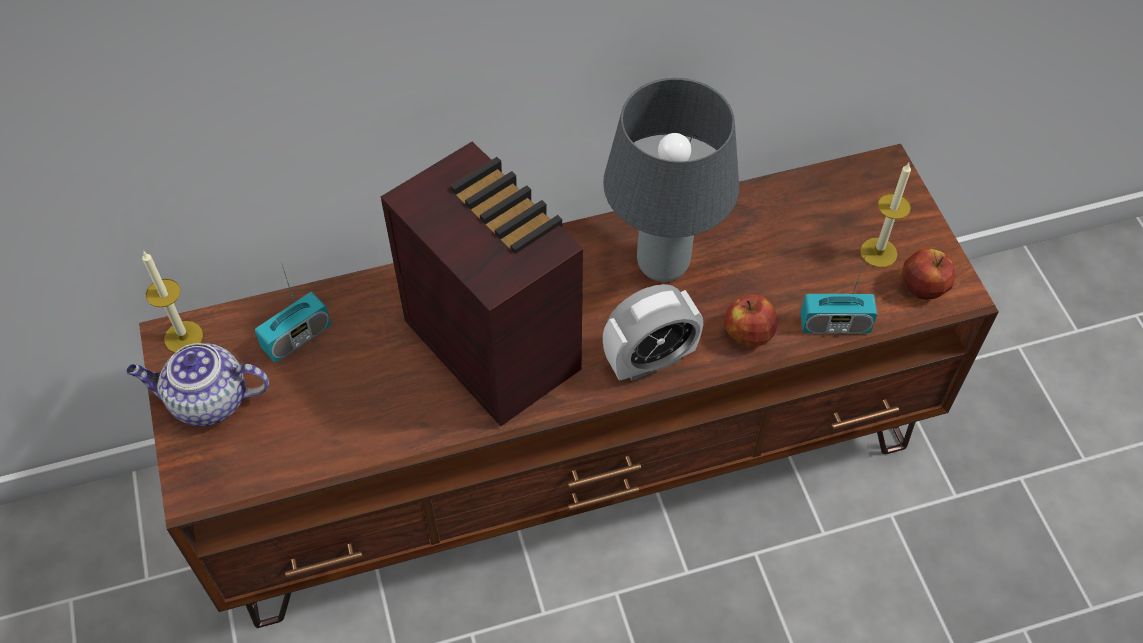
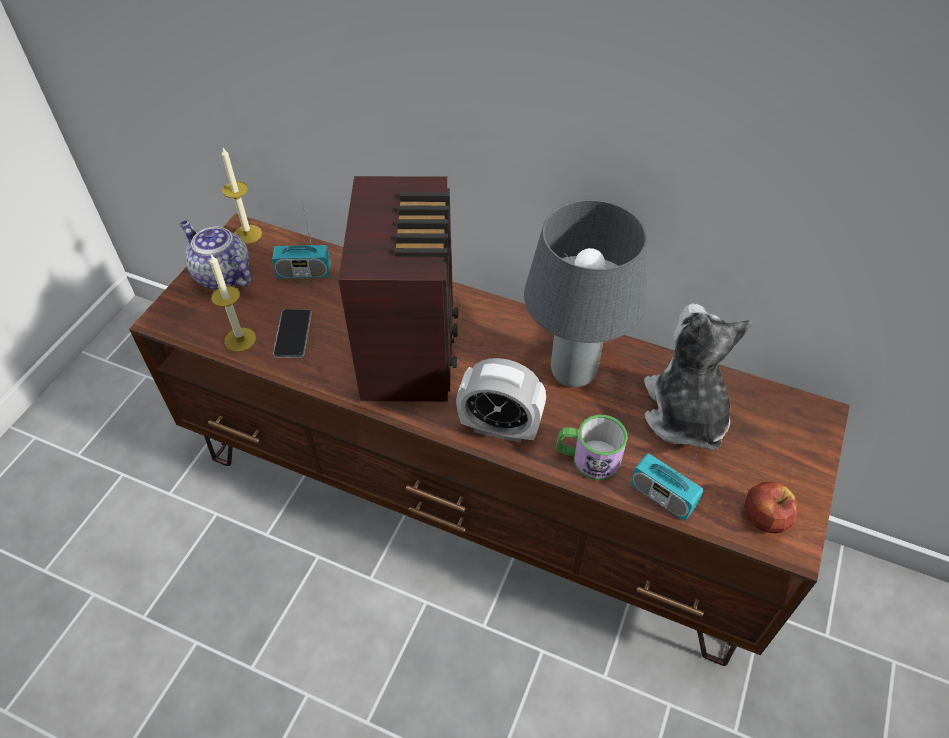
camera: 40 degrees right, 5 degrees down
apple [724,294,778,348] -> mug [556,415,627,480]
candle [860,163,911,268] -> candle moved to [210,254,256,352]
none -> phone [273,309,312,358]
none -> plush toy [644,303,752,451]

